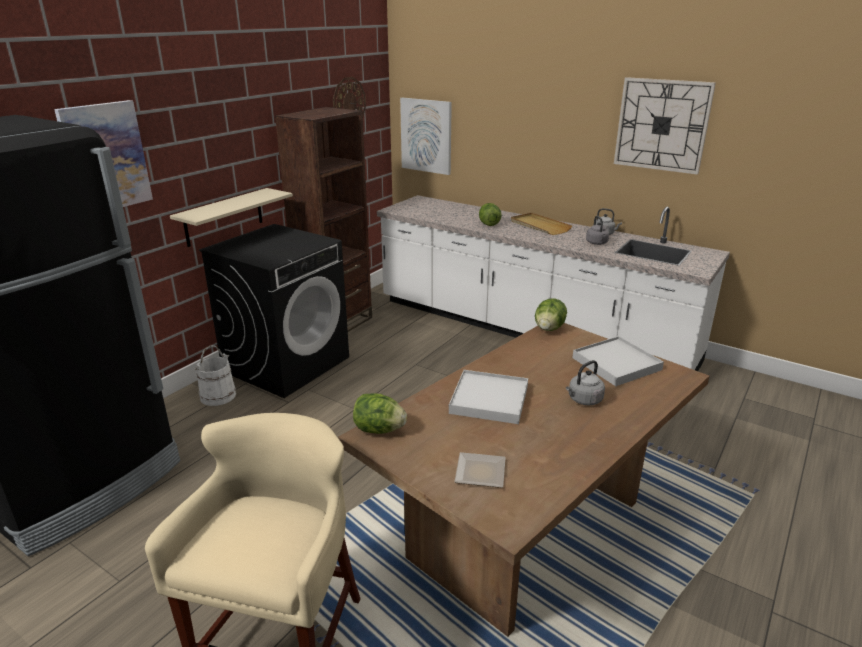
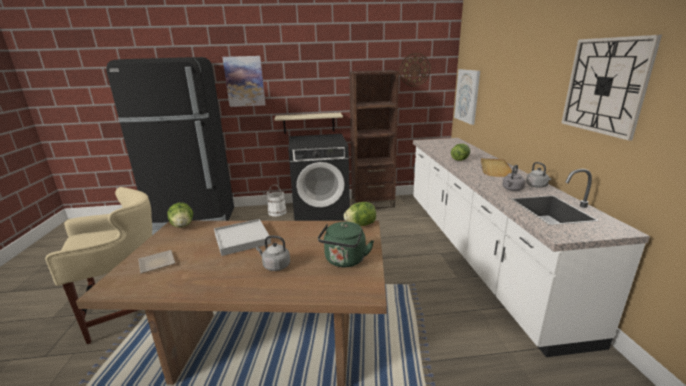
camera: 50 degrees right, 5 degrees down
white tray [573,336,664,386] -> green kettle [318,222,374,267]

